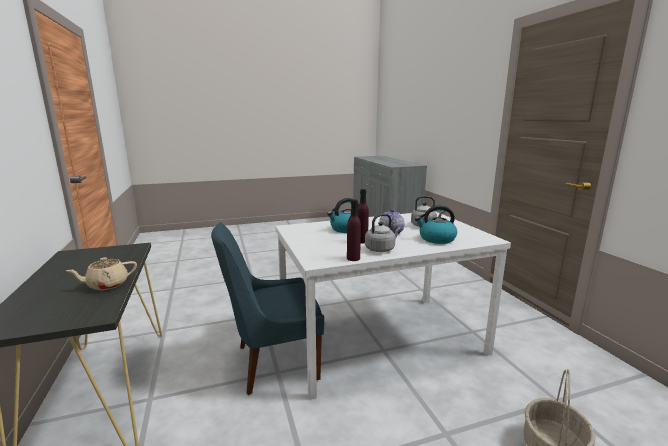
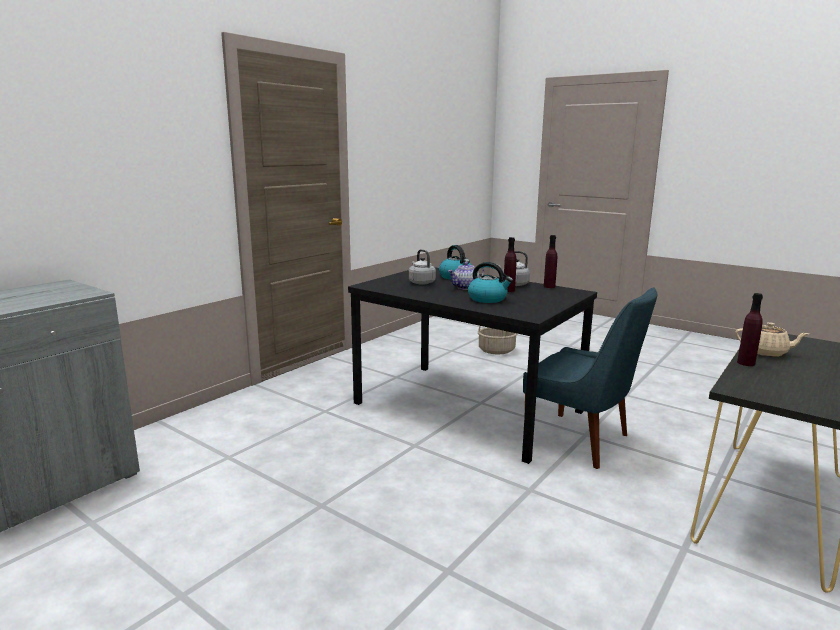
camera: 125 degrees left, 0 degrees up
white dining table [275,211,511,400] -> black dining table [348,267,597,464]
none -> purple bottle [737,293,763,366]

